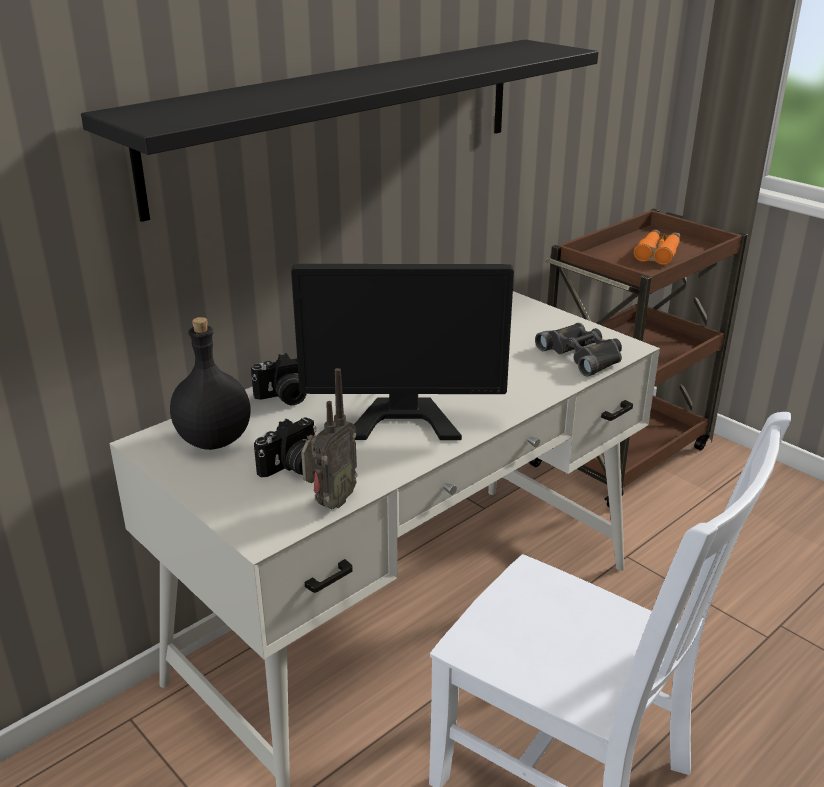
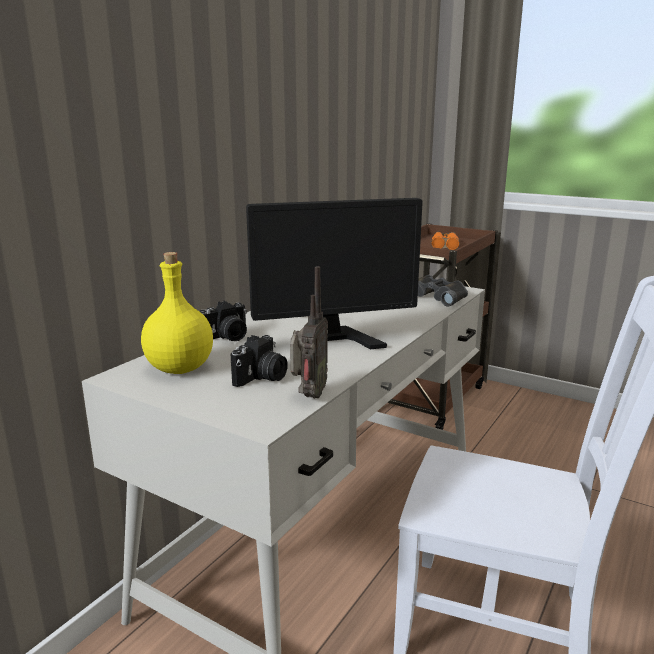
camera: 15 degrees left, 10 degrees down
black shelf [81,40,598,222] -> none
black bottle [170,317,251,450] -> yellow bottle [141,252,213,374]

